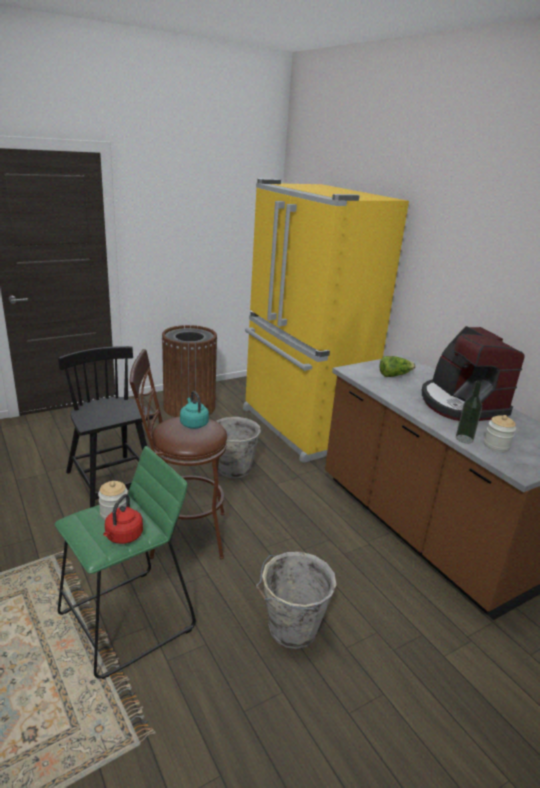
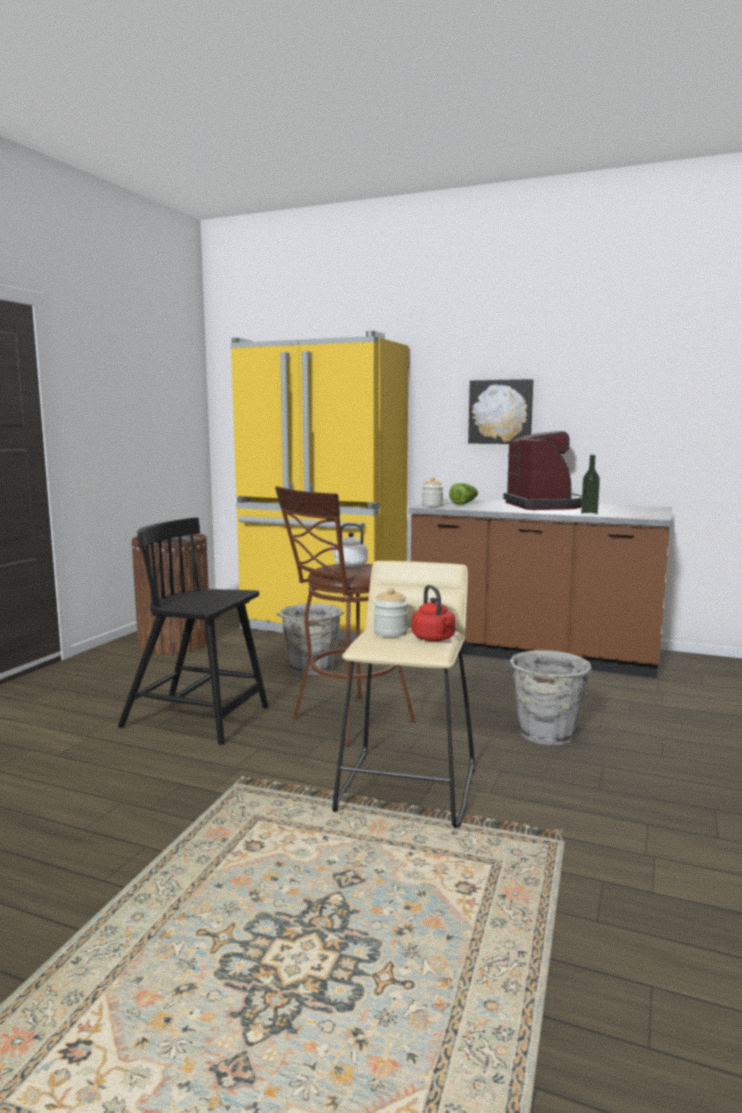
camera: 35 degrees left, 15 degrees down
green stool [54,446,196,679] -> beige stool [332,561,475,828]
turquoise kettle [180,391,209,429] -> white kettle [328,523,368,567]
coffee machine [422,326,525,421] -> coffee machine turned 135 degrees counterclockwise [503,431,582,510]
jar [484,415,516,452] -> jar moved to [422,477,443,507]
none -> picture [468,379,533,444]

